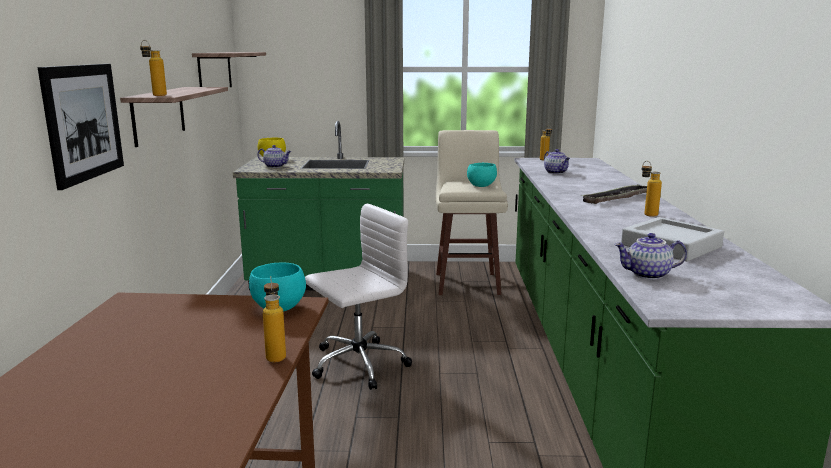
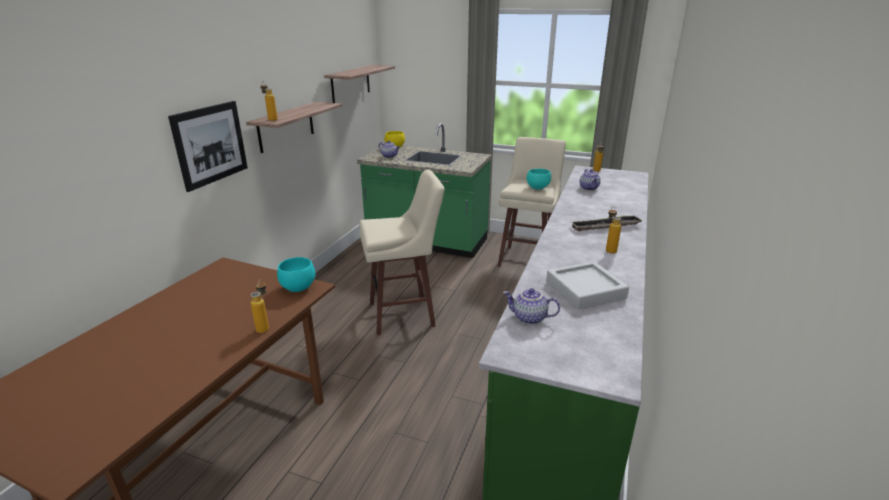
camera: 20 degrees right, 10 degrees up
white office chair [305,203,412,390] -> beige stool [359,170,444,335]

